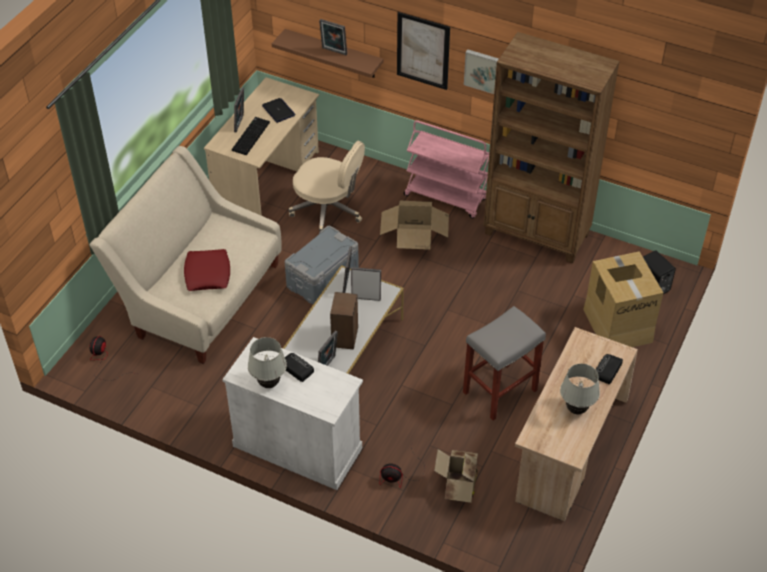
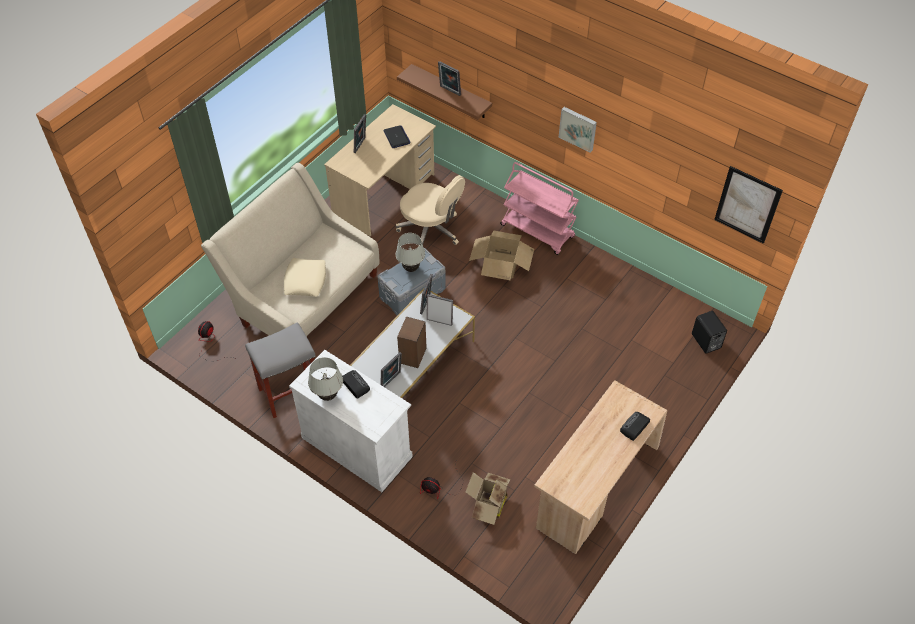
camera: 10 degrees right, 5 degrees up
red pillow [184,249,230,291] -> beige pillow [284,258,326,297]
keyboard [232,117,270,155] -> none
picture [397,12,450,90] -> picture moved to [714,166,783,244]
grey stool [463,306,546,421] -> grey stool moved to [245,322,315,418]
brown bookcase [483,32,620,264] -> none
white table lamp [560,364,600,414] -> white table lamp moved to [396,233,425,272]
cardboard box [583,251,663,347] -> none

